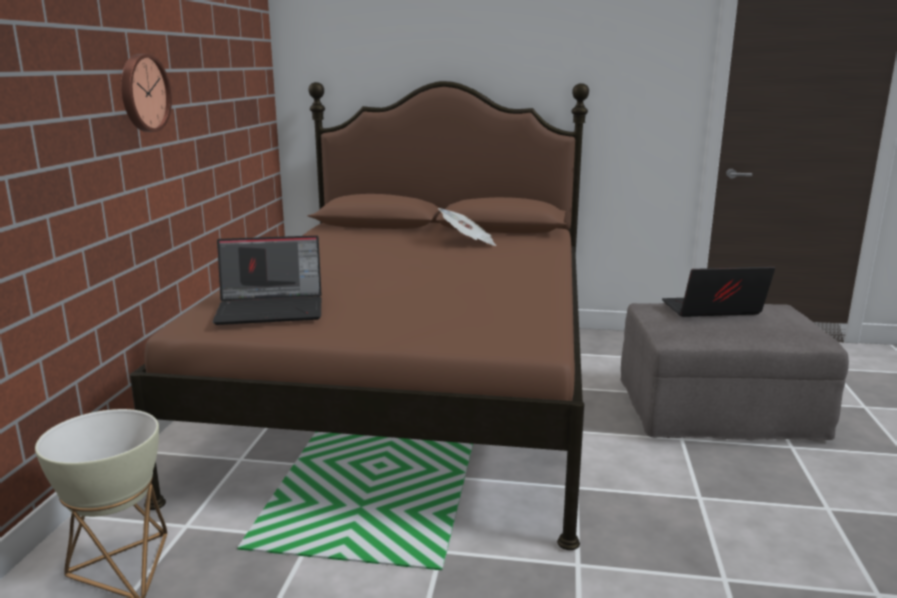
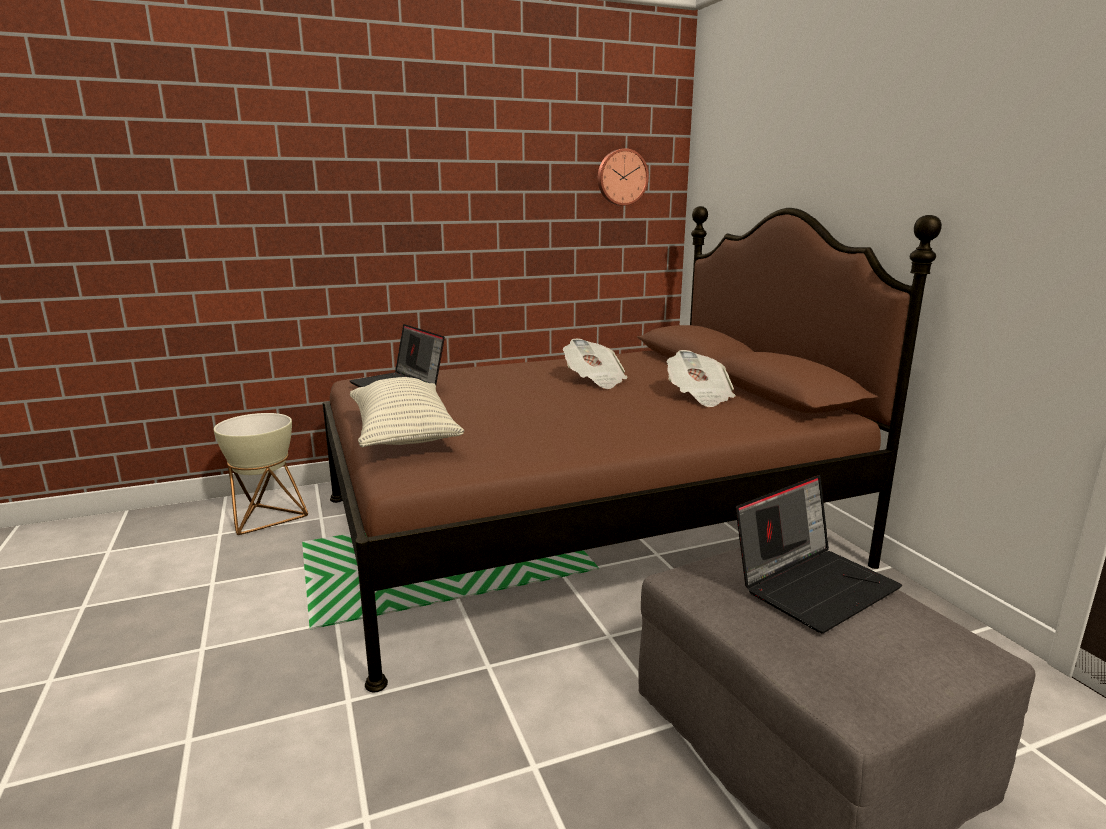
camera: 60 degrees right, 0 degrees up
wall clock [121,54,172,132] -> wall clock moved to [598,148,649,206]
laptop [662,267,775,317] -> laptop turned 90 degrees clockwise [736,475,902,633]
none -> pillow [350,377,464,447]
none -> newspaper [563,338,628,389]

